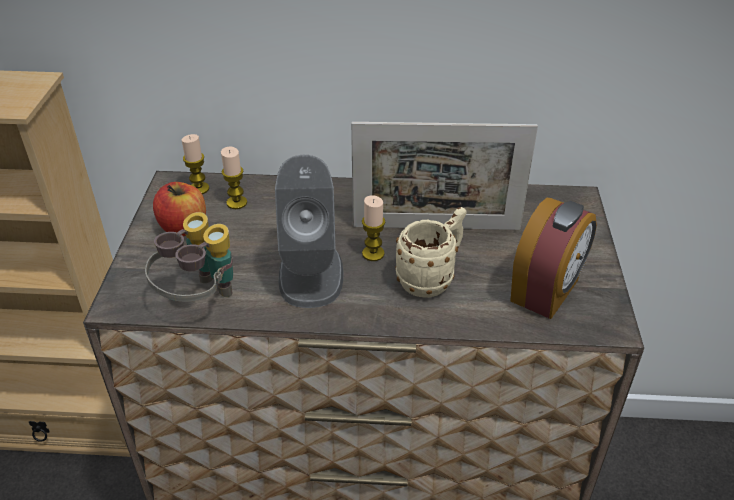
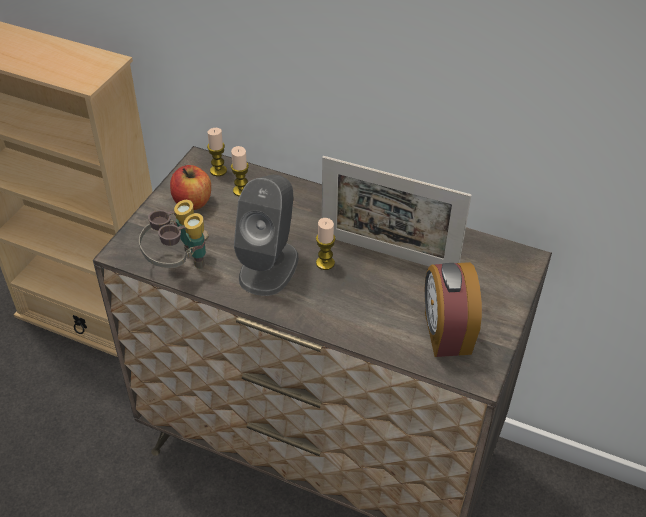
camera: 20 degrees right, 5 degrees up
beige mug [395,207,466,297] -> none
alarm clock [510,198,597,319] -> alarm clock turned 120 degrees clockwise [425,262,482,357]

